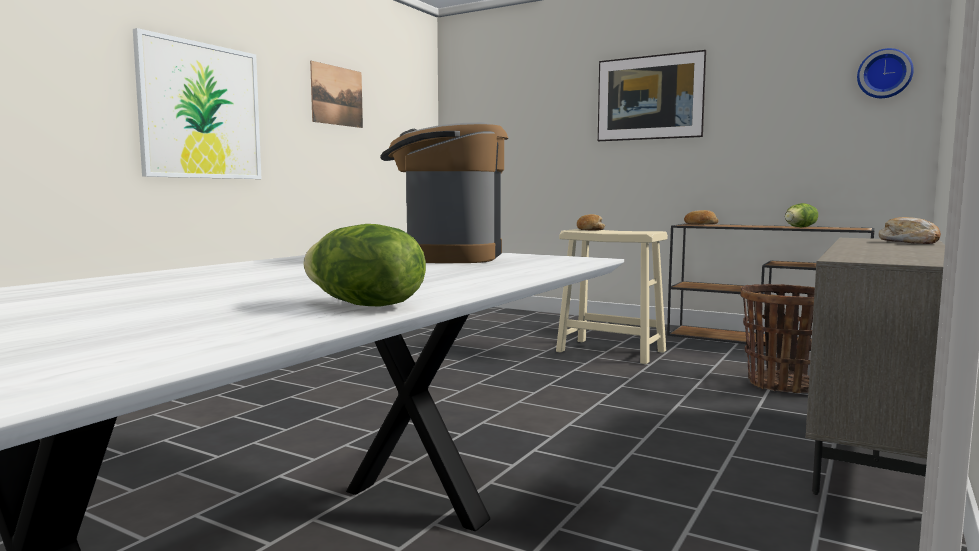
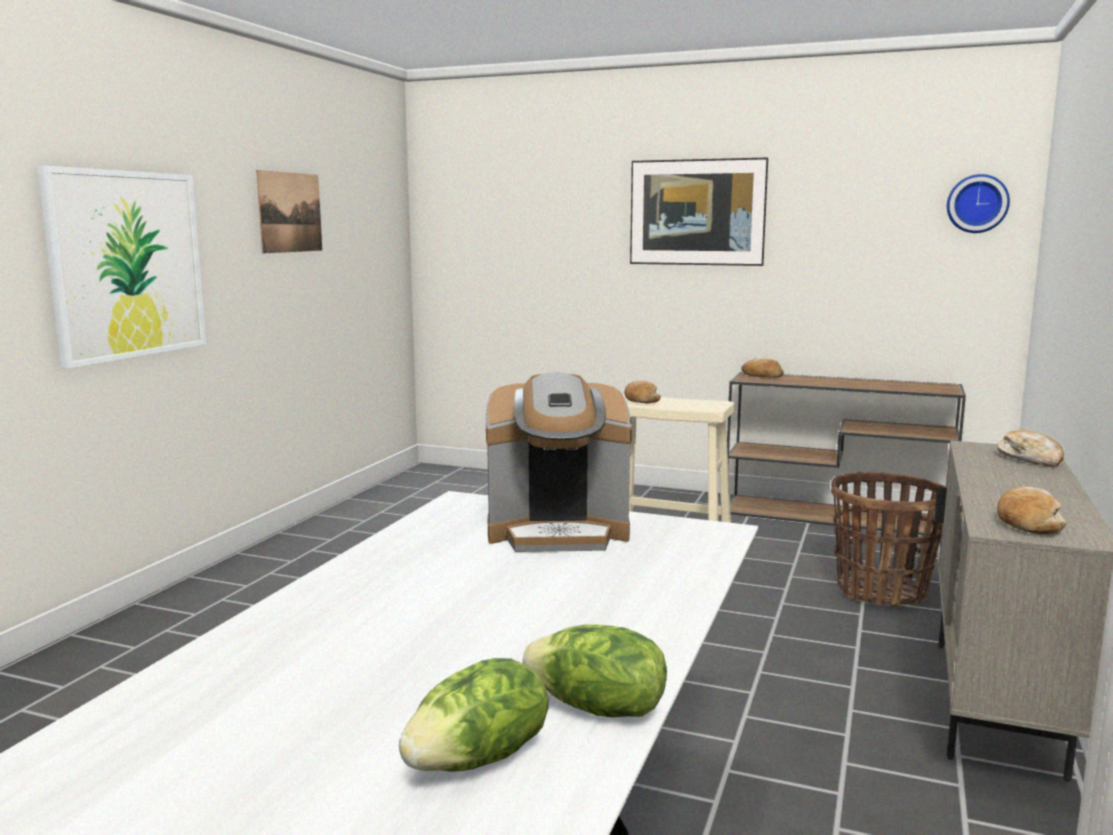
camera: 10 degrees left, 5 degrees up
coffee machine [380,122,508,263] -> coffee machine turned 90 degrees counterclockwise [486,372,632,552]
lettuce [785,203,818,228] -> lettuce moved to [399,658,549,772]
none -> bread [997,486,1067,534]

